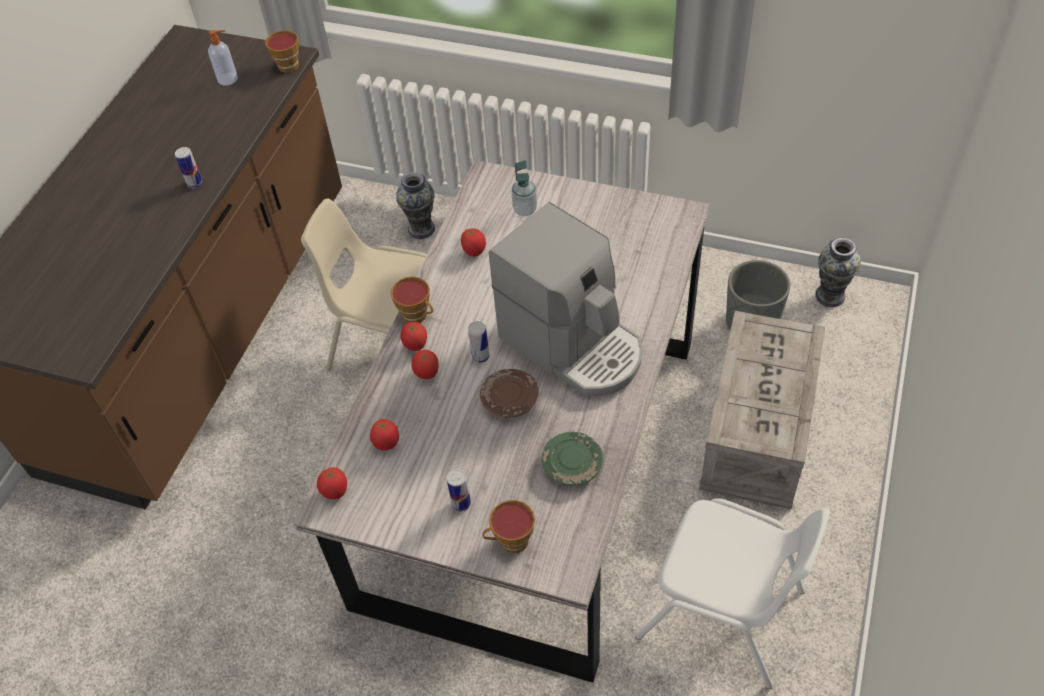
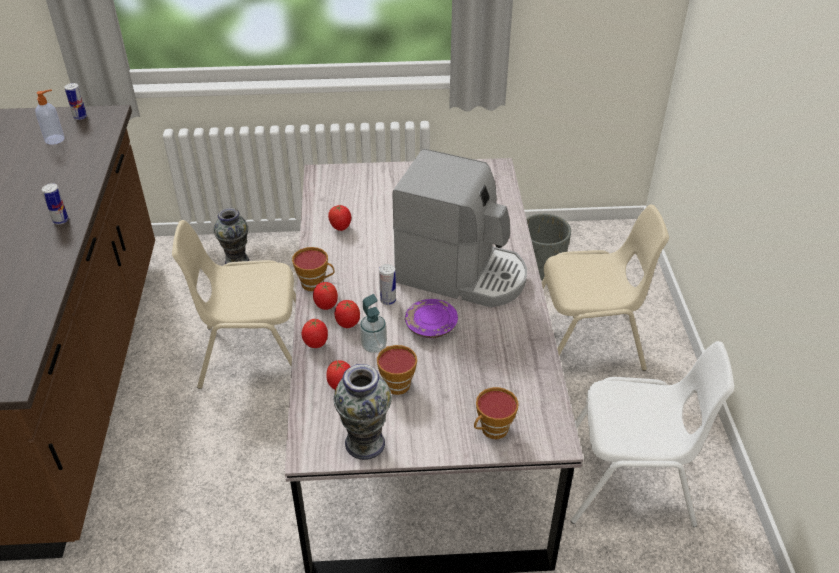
camera: 25 degrees left, 10 degrees down
cup [265,30,299,73] -> cup moved to [377,345,417,395]
tomato [317,467,347,500] -> tomato moved to [302,318,328,348]
can [447,469,471,512] -> can moved to [64,83,87,120]
brown plate [480,369,539,418] -> purple plate [405,299,458,338]
soap dispenser [511,160,537,216] -> soap dispenser moved to [360,294,387,353]
green plate [541,432,603,486] -> none
crate [699,311,825,509] -> beige chair [542,204,669,371]
vase [816,237,861,307] -> vase moved to [333,364,392,460]

